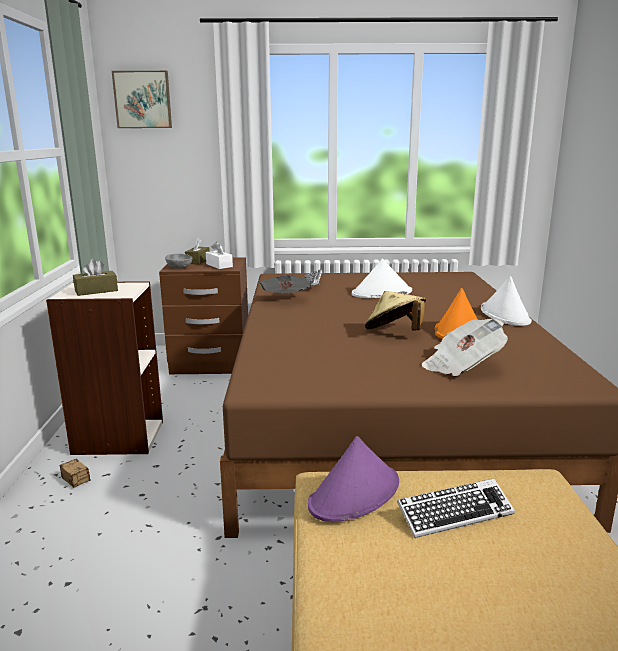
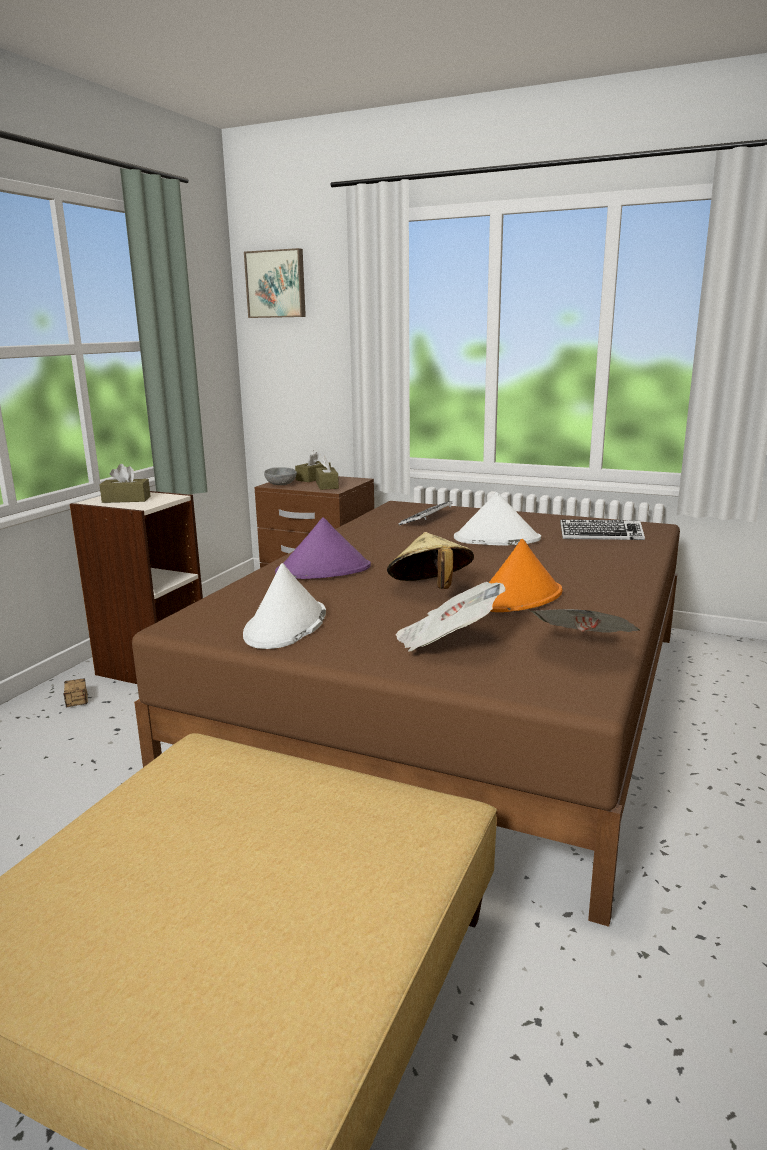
camera: 25 degrees right, 0 degrees up
white tissue box [206,242,233,269] -> brown tissue box [316,456,339,490]
newspaper [257,275,311,293] -> newspaper moved to [530,609,640,633]
purple hat [308,436,399,522] -> purple hat moved to [275,517,371,579]
keyboard [397,478,515,538] -> keyboard moved to [560,519,645,540]
white hat [481,276,532,326] -> white hat moved to [243,563,326,649]

